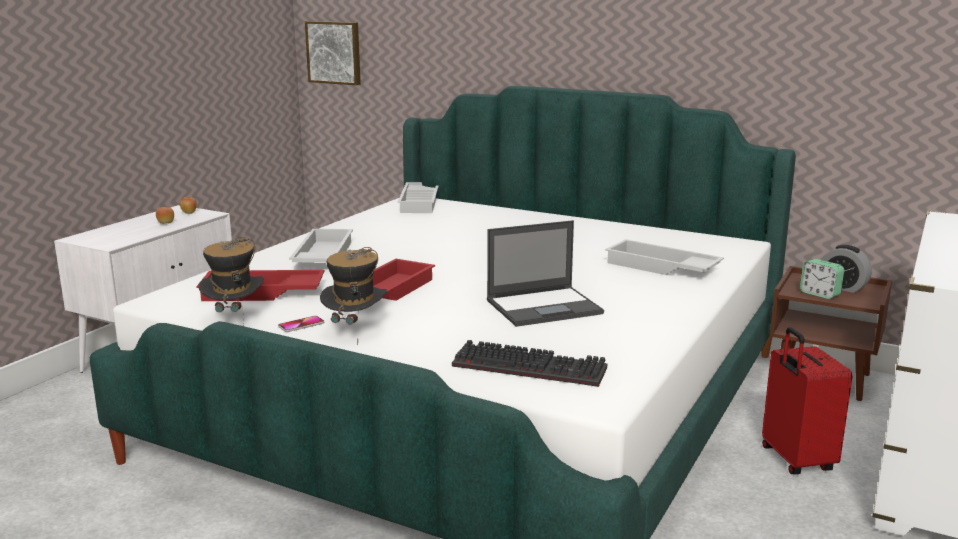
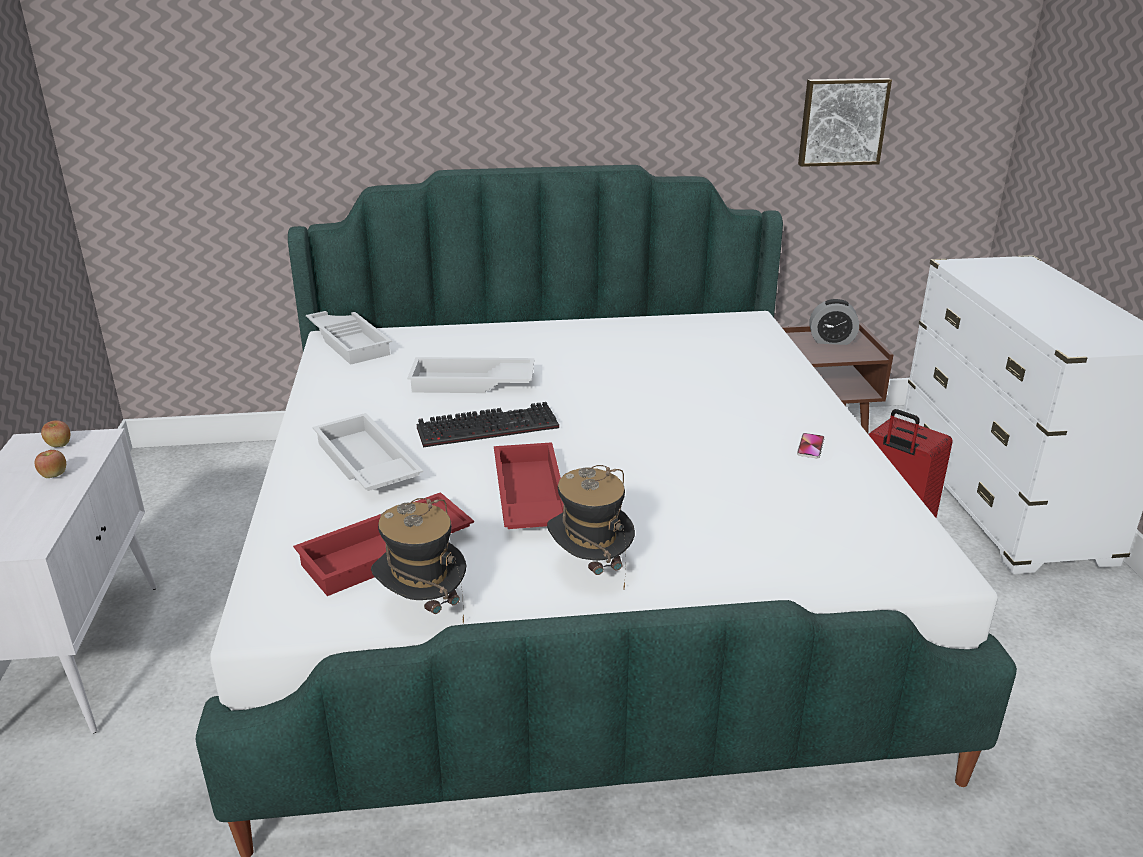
camera: 35 degrees left, 10 degrees up
phone [278,316,324,332] -> phone moved to [797,433,825,459]
picture [305,21,361,85] -> picture moved to [798,78,892,167]
keyboard [452,340,607,387] -> keyboard moved to [417,402,559,448]
laptop [487,220,604,327] -> none
white tray [605,239,724,275] -> white tray moved to [407,357,535,393]
alarm clock [800,259,844,299] -> none

